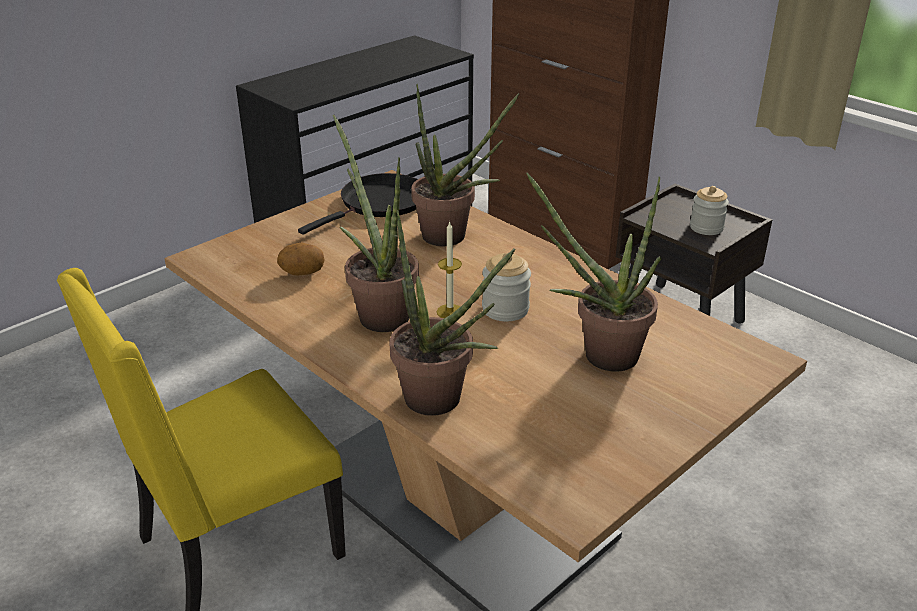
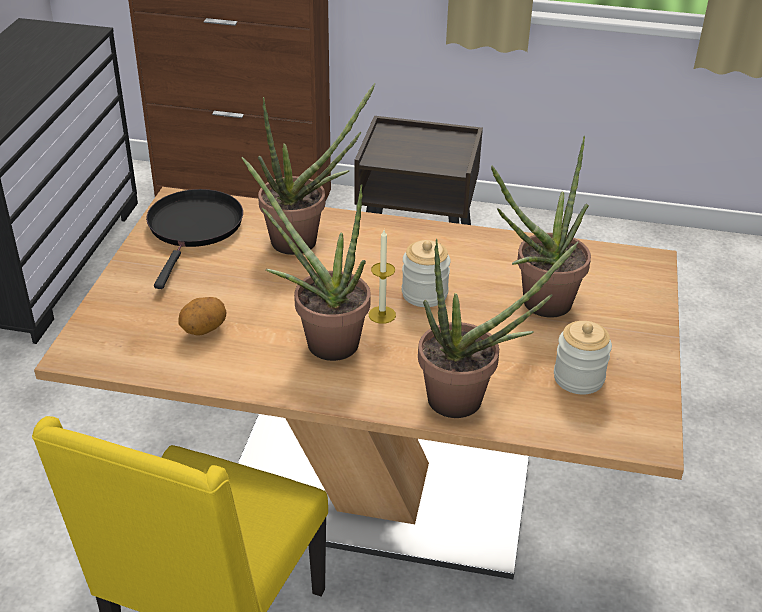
camera: 35 degrees left, 5 degrees up
jar [690,186,729,235] -> jar moved to [554,321,612,394]

